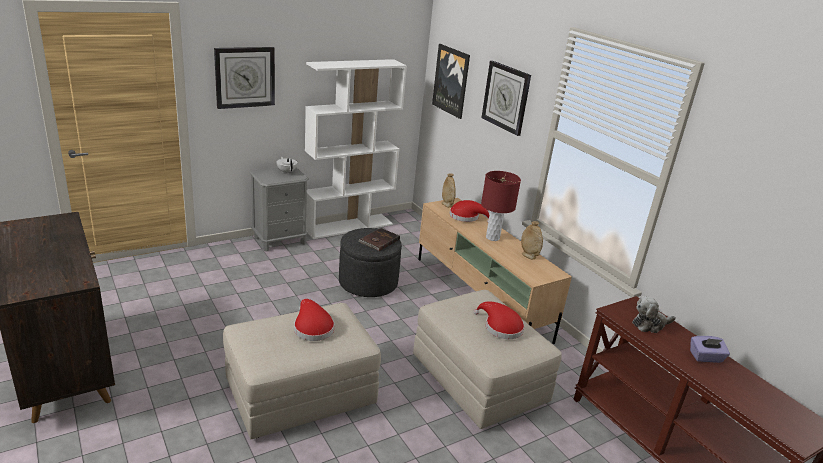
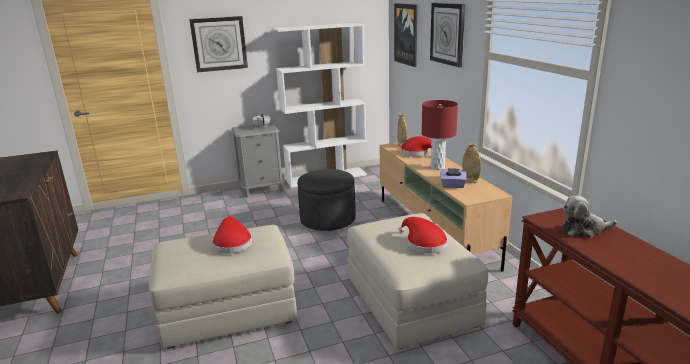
camera: 15 degrees right, 5 degrees down
brown book [359,228,400,251] -> none
purple tissue box [690,336,730,363] -> purple tissue box moved to [440,168,467,188]

